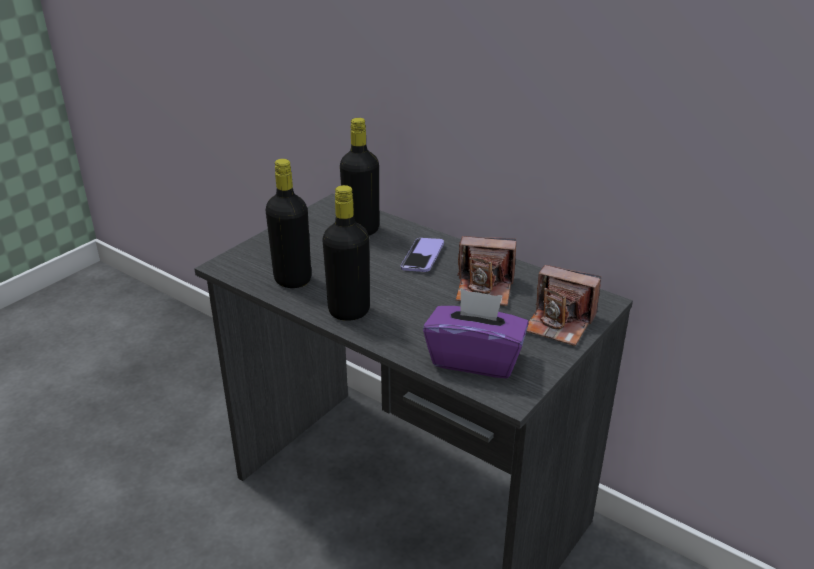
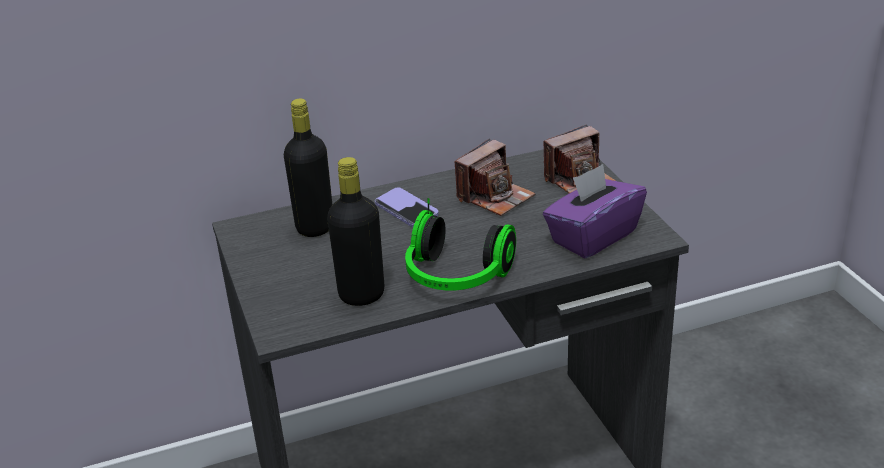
camera: 55 degrees left, 0 degrees up
black bottle [323,185,370,321] -> headphones [405,198,516,291]

